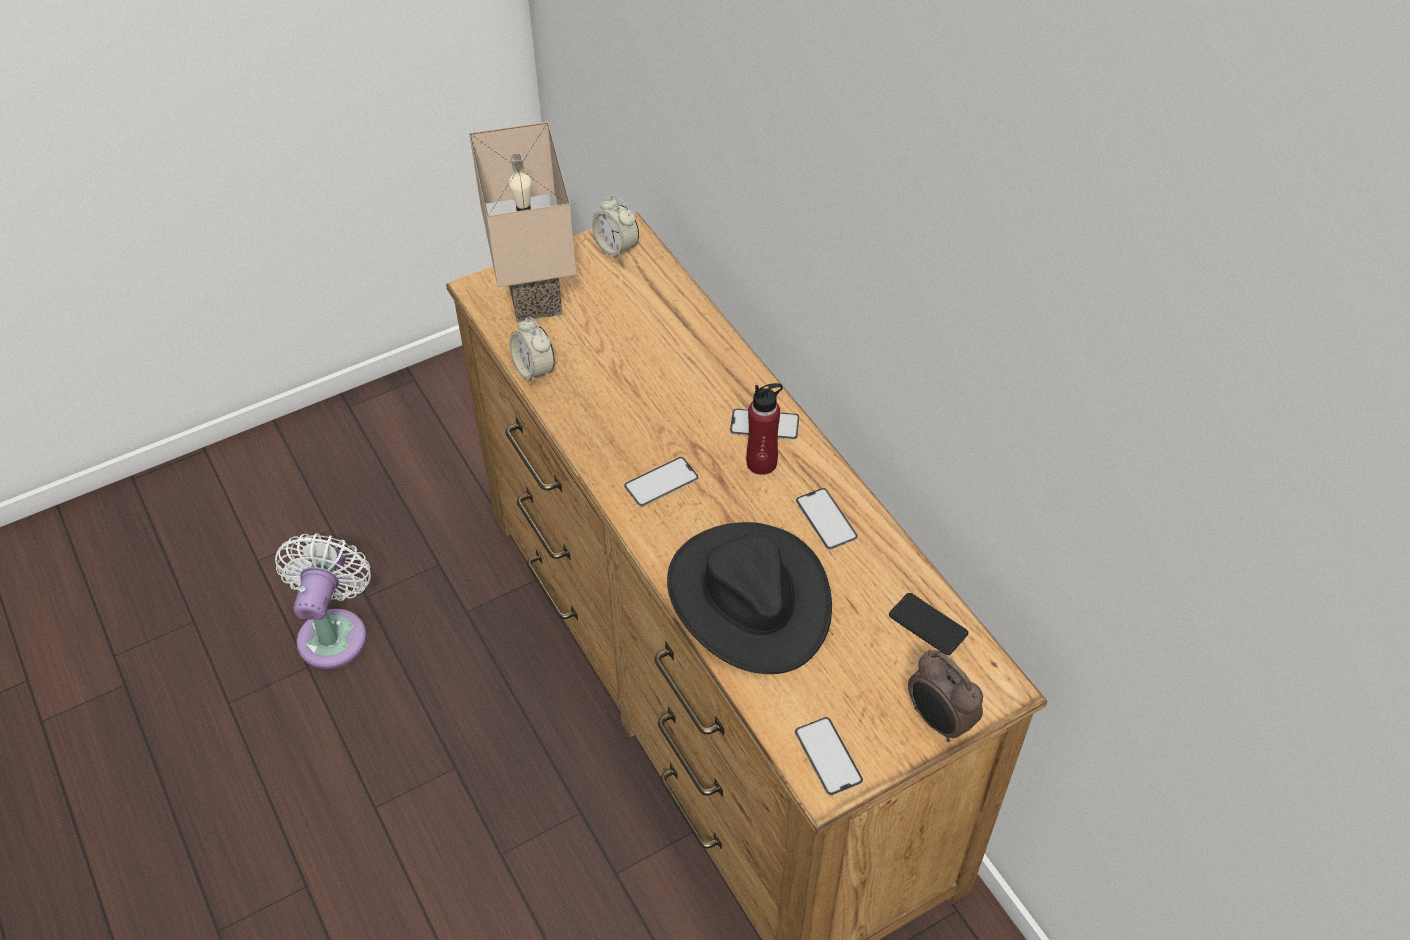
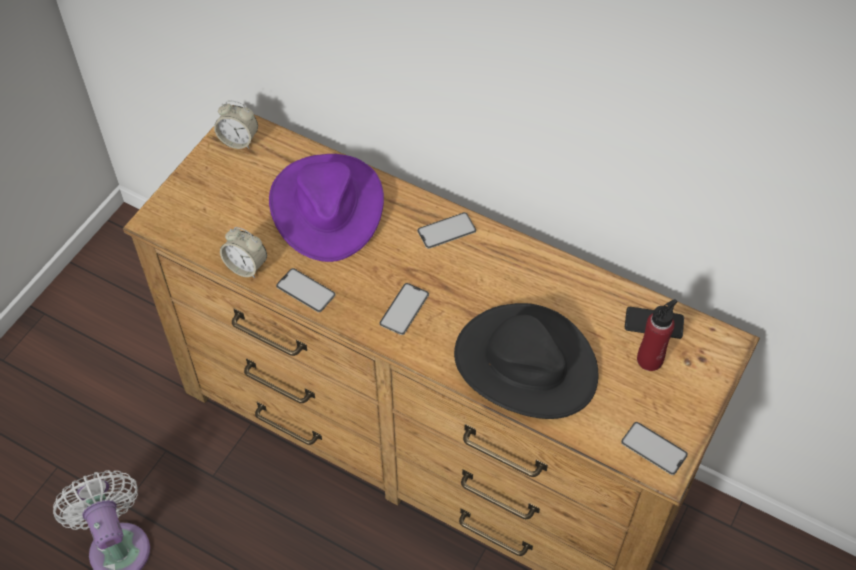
camera: 30 degrees left, 5 degrees up
beige table lamp [469,122,576,322] -> none
red bottle [746,383,783,475] -> red bottle moved to [637,299,678,371]
phone [796,488,858,550] -> phone moved to [276,268,336,312]
alarm clock [908,650,983,742] -> none
none -> purple hat [269,154,384,262]

